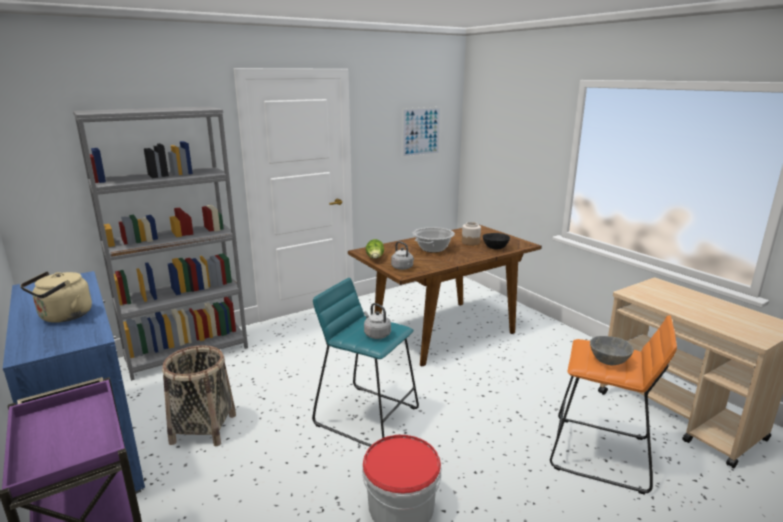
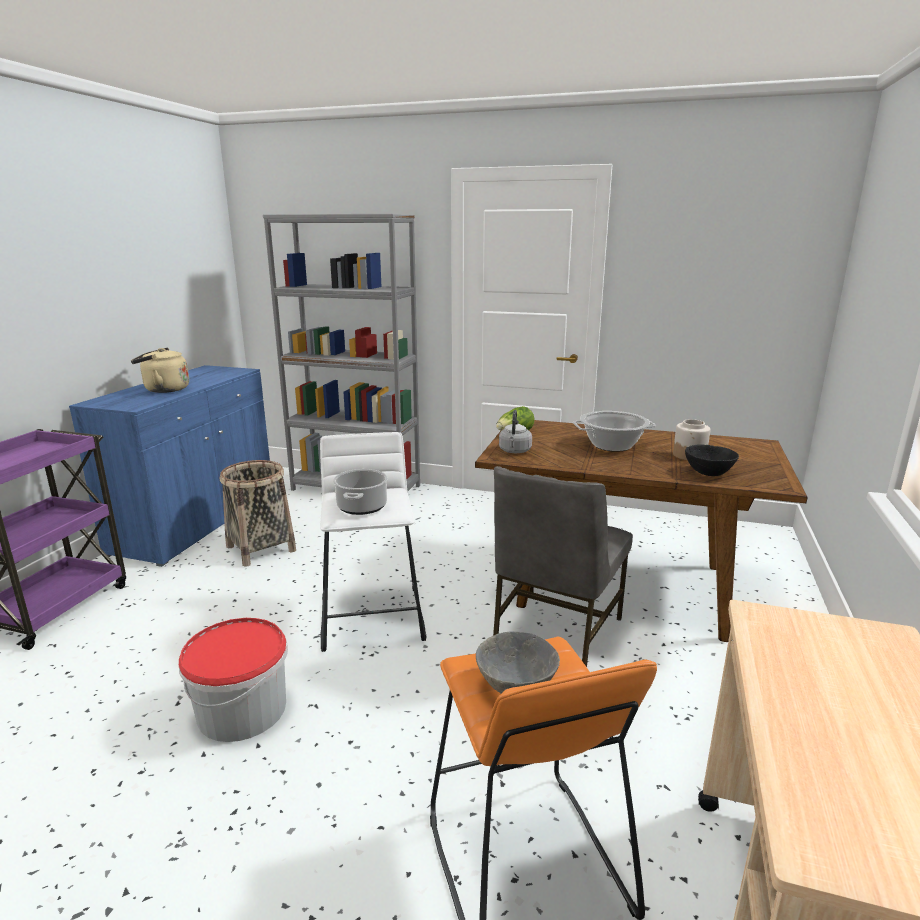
camera: 50 degrees right, 0 degrees up
turquoise stool [312,278,419,446] -> white stool [320,432,426,652]
grey kettle [364,303,391,339] -> cooking pot [333,469,388,515]
picture [402,107,441,158] -> none
none -> grey chair [493,466,633,667]

